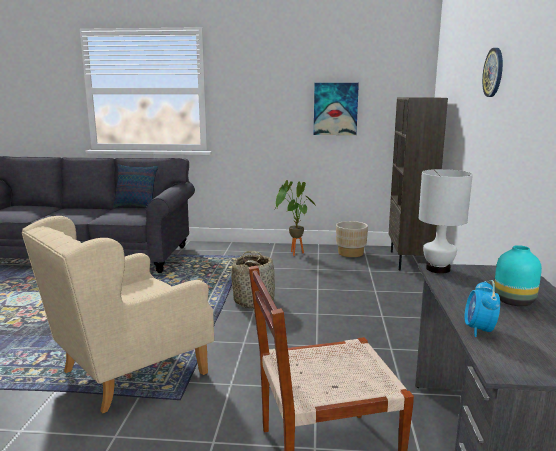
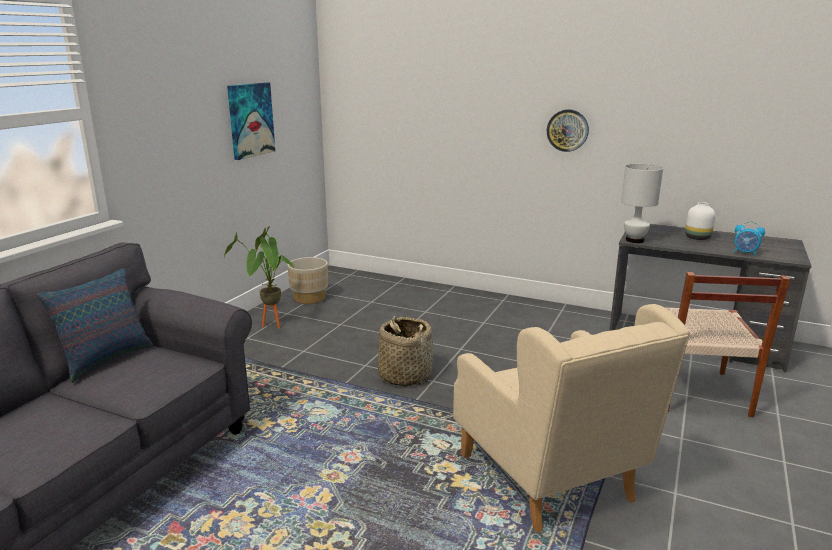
camera: 70 degrees left, 5 degrees up
brown bookcase [389,97,448,270] -> none
wall clock [482,48,503,97] -> wall clock moved to [547,109,589,152]
turquoise vase [494,245,542,306] -> white vase [685,202,715,240]

